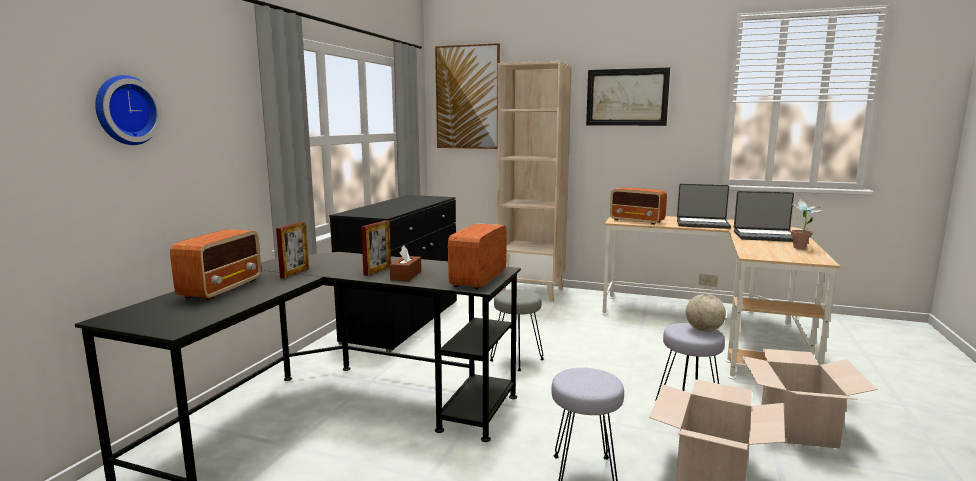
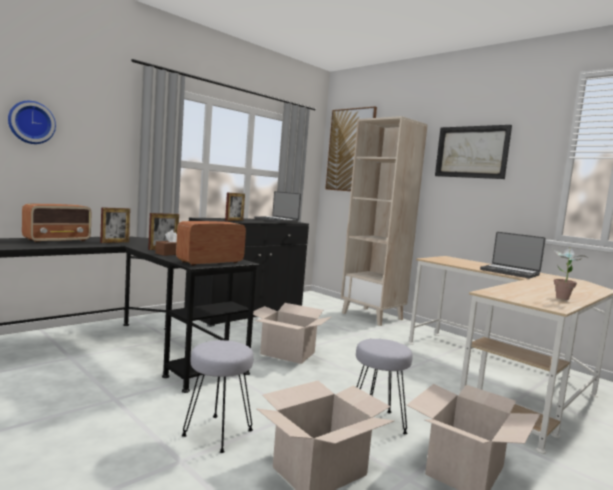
camera: 25 degrees right, 5 degrees down
grey stool [490,289,544,371] -> cardboard box [253,303,331,364]
radio [610,187,667,225] -> none
globe [686,274,726,332] -> none
laptop [734,191,794,242] -> laptop moved to [254,191,301,223]
none -> picture frame [225,192,245,221]

